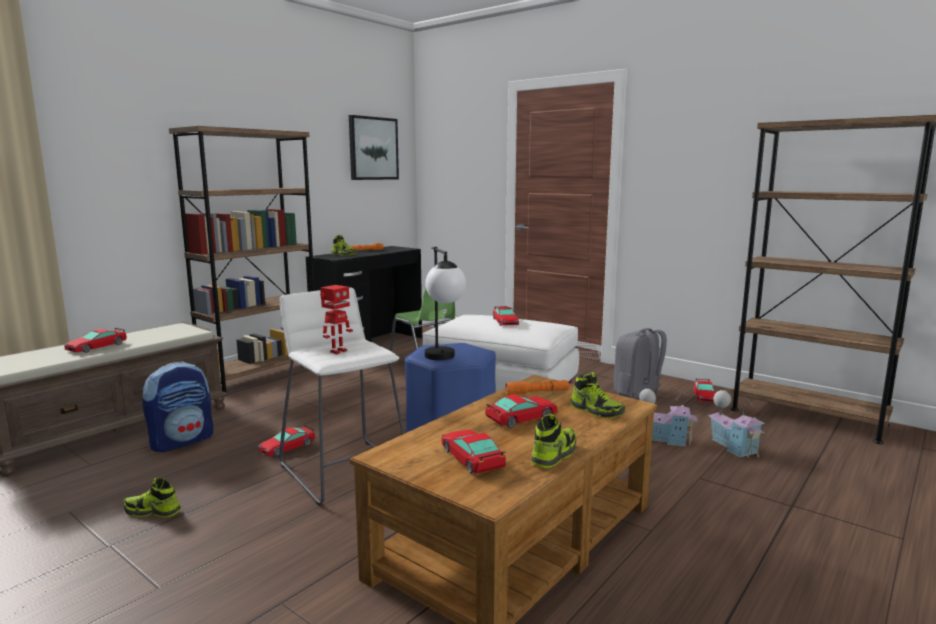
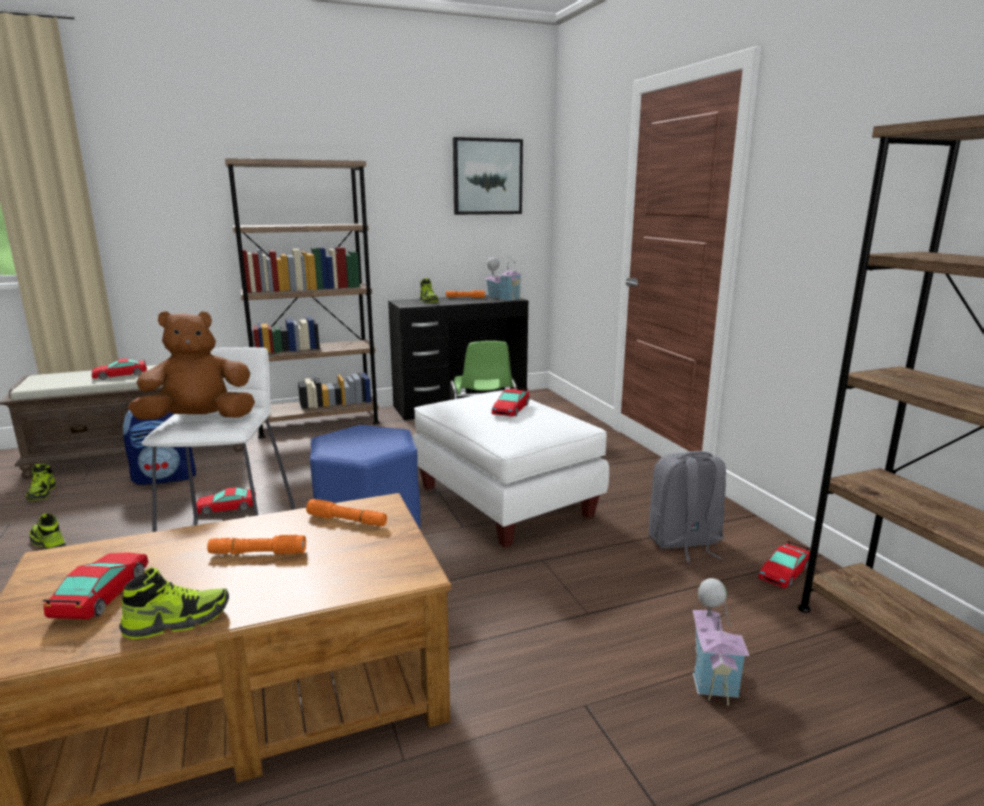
camera: 30 degrees right, 5 degrees up
toy robot [320,285,353,354] -> brown plush toy [128,311,255,420]
table lamp [425,247,466,360] -> none
toy car [485,394,557,428] -> orange flashlight [207,535,306,555]
shoe [570,372,625,418] -> shoe moved to [26,464,56,501]
toy house [639,389,697,446] -> toy house moved to [484,257,522,301]

